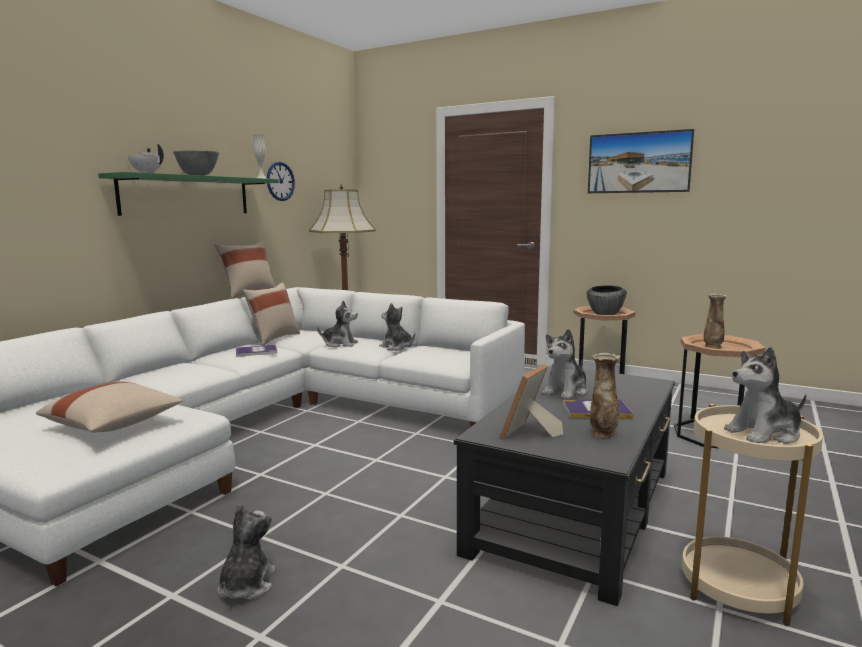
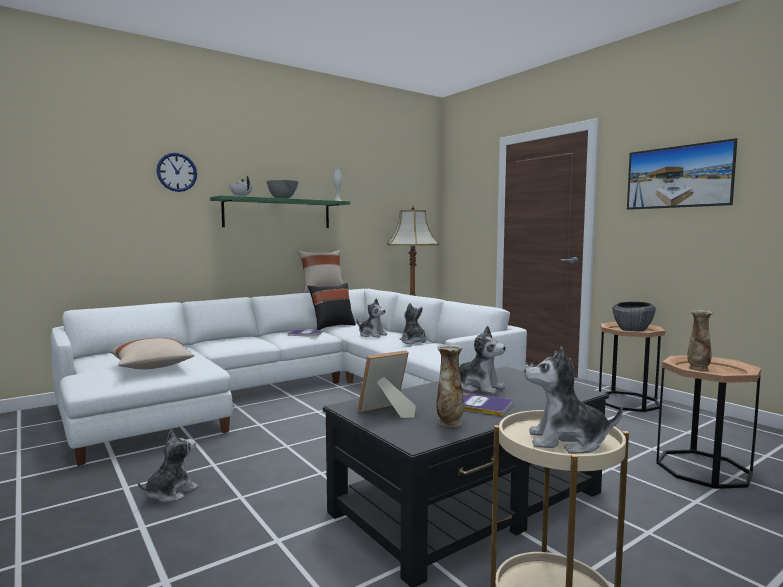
camera: 25 degrees right, 5 degrees down
beige pillow [242,282,300,346] -> black pillow [307,283,356,330]
wall clock [267,162,295,201] -> wall clock moved to [157,153,197,192]
plush toy [542,329,588,399] -> plush toy turned 120 degrees counterclockwise [459,326,506,394]

